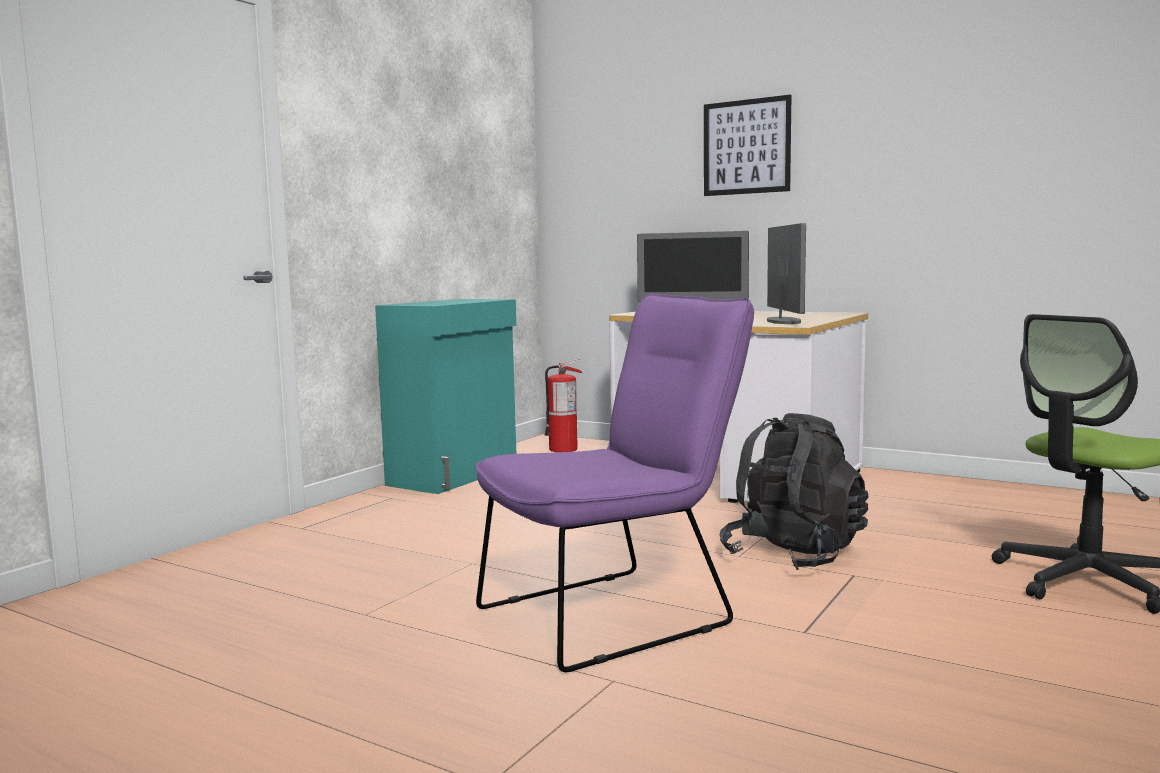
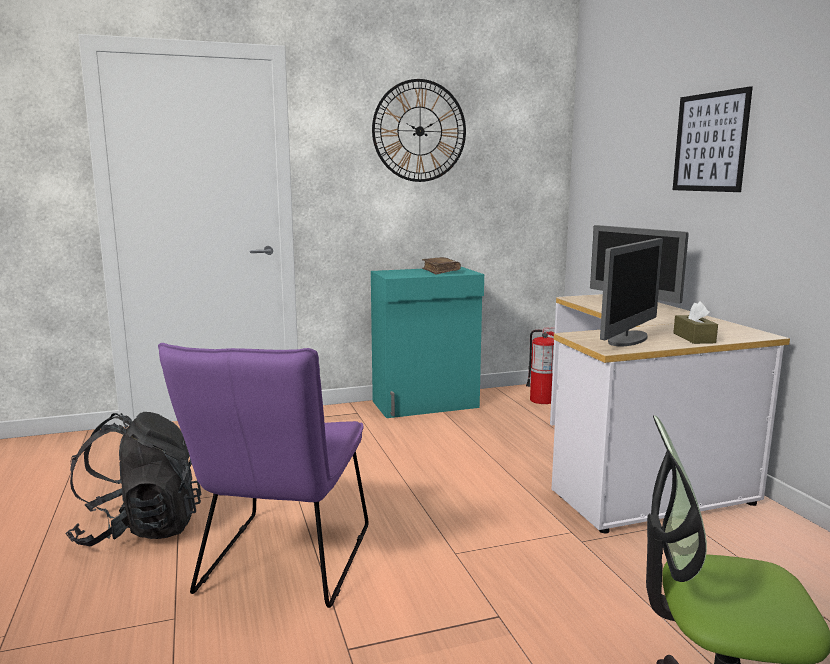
camera: 40 degrees right, 5 degrees up
purple chair [475,293,754,672] -> purple chair turned 90 degrees clockwise [158,343,368,608]
black backpack [719,413,869,570] -> black backpack moved to [65,412,201,547]
none -> wall clock [372,79,466,182]
none -> brown book [422,257,461,275]
none -> brown tissue box [673,301,718,344]

